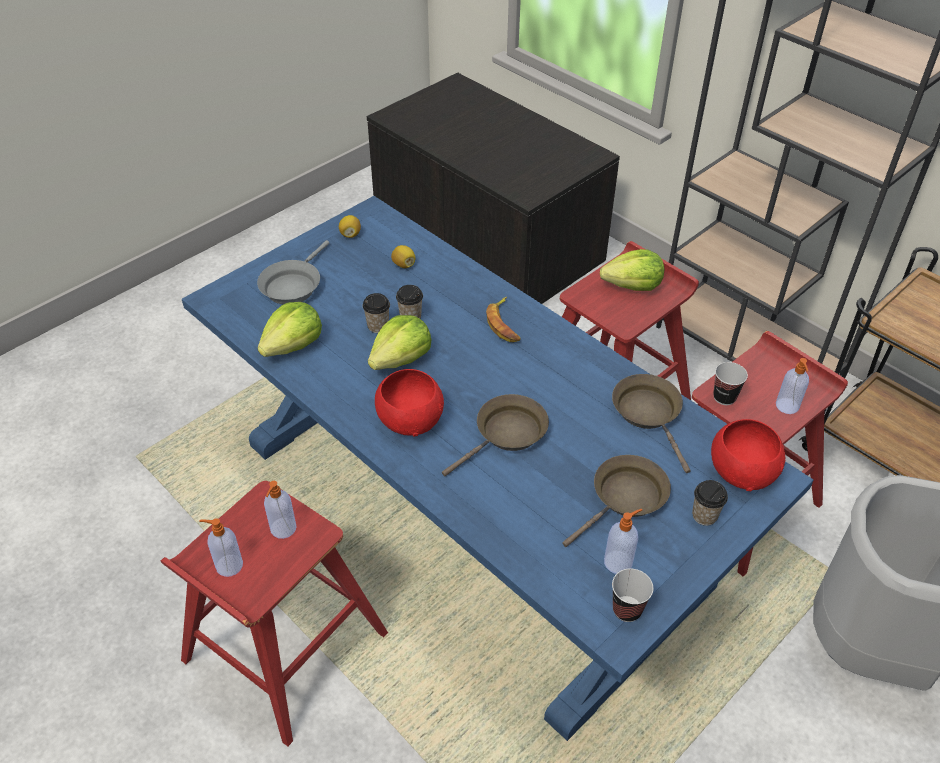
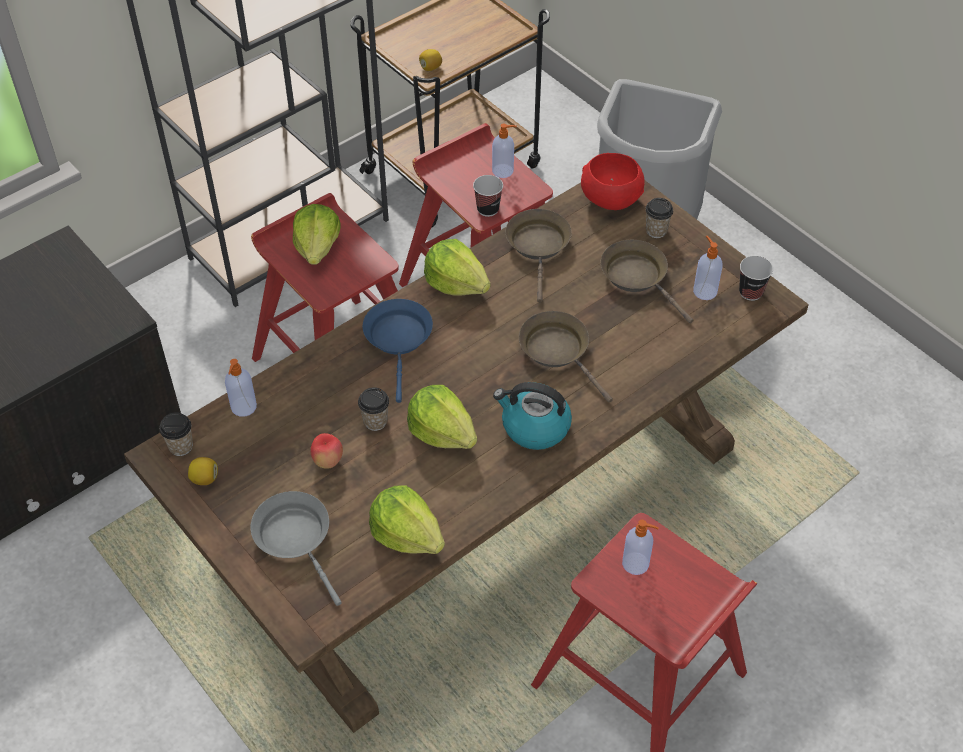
camera: 85 degrees left, 5 degrees up
blue dining table [182,196,814,741] -> brown dining table [124,180,809,733]
soap dispenser [199,518,243,577] -> soap dispenser moved to [225,359,257,417]
grey frying pan [257,240,329,304] -> grey frying pan turned 150 degrees counterclockwise [251,491,342,606]
cup [363,293,390,333] -> cup moved to [159,412,193,456]
red bowl [375,369,444,437] -> kettle [493,382,572,450]
lemon [391,245,415,268] -> lemon moved to [419,49,442,71]
banana [486,297,521,342] -> blue frying pan [363,299,433,403]
brown frying pan [612,374,691,473] -> brown frying pan turned 105 degrees clockwise [505,209,571,302]
none -> apple [310,433,343,469]
none -> lettuce [424,239,491,295]

